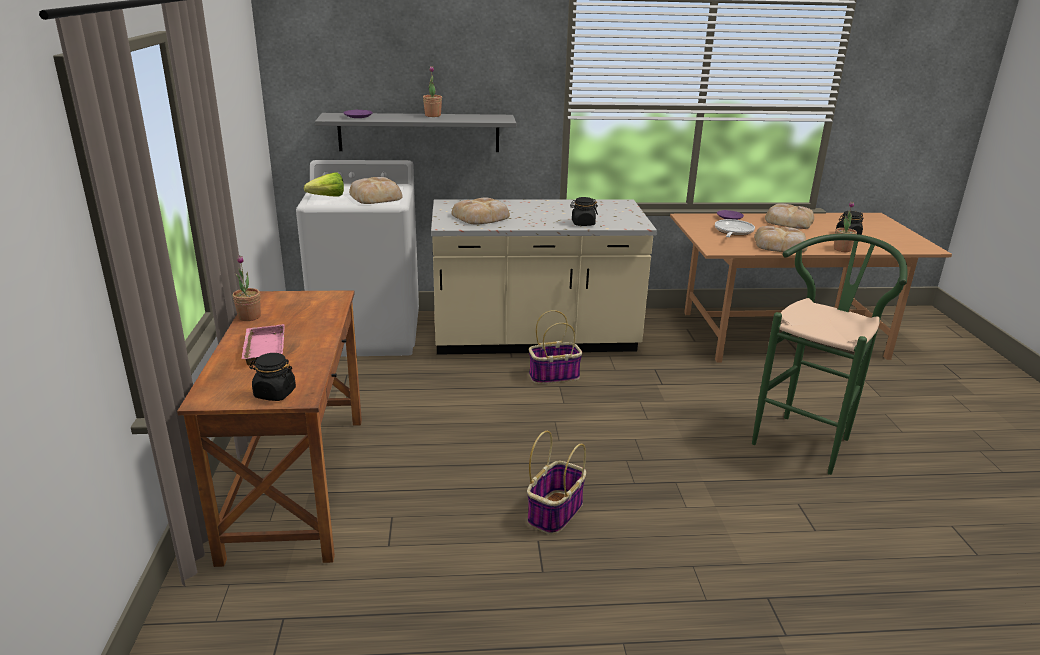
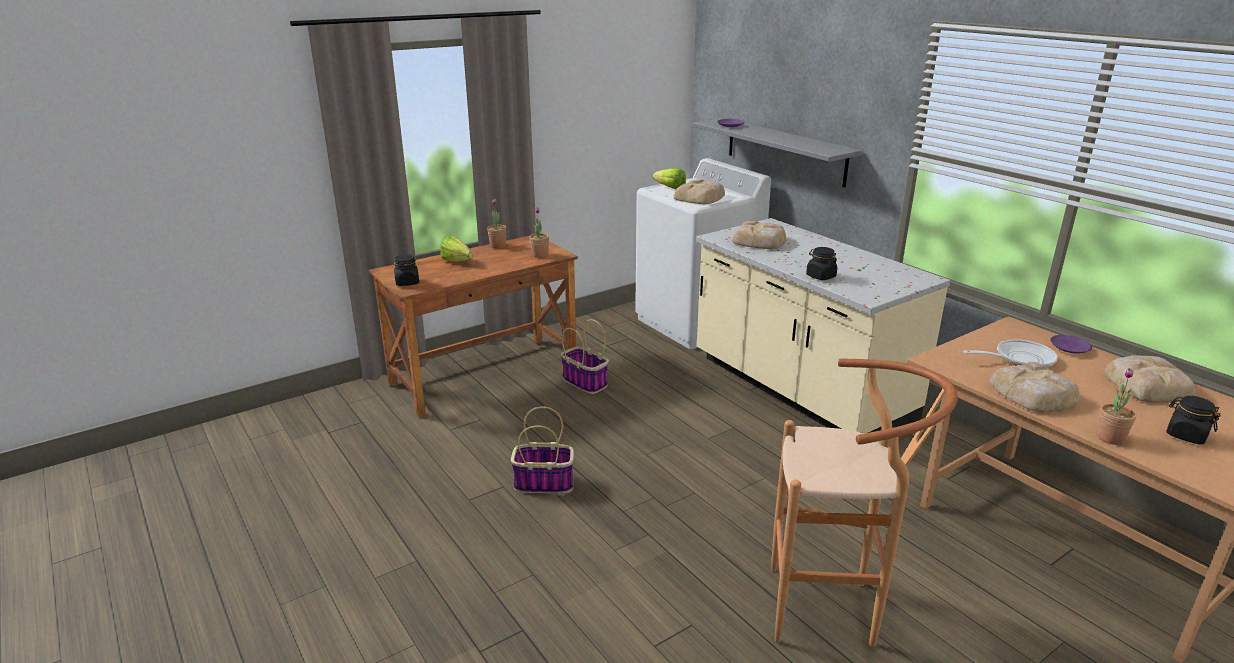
camera: 60 degrees right, 0 degrees up
pink tray [241,324,285,365] -> lettuce [440,236,472,262]
potted plant [423,66,442,117] -> potted plant moved to [529,207,549,258]
basket [529,310,583,384] -> basket moved to [561,319,609,394]
green stool [752,234,908,475] -> brown stool [771,359,958,646]

